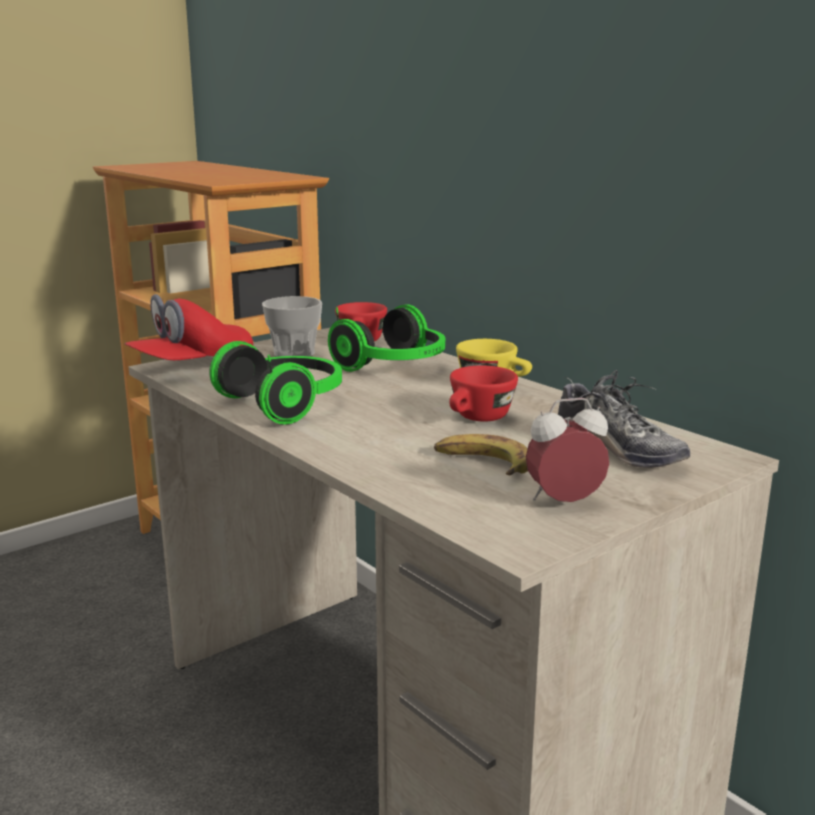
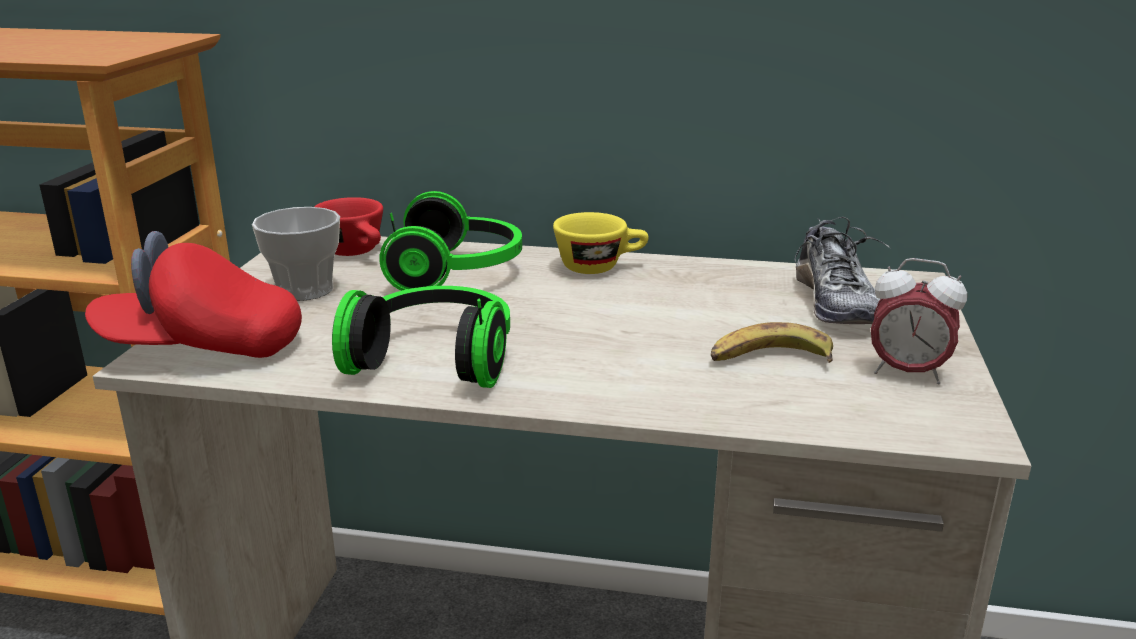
camera: 40 degrees left, 5 degrees up
red cap [125,294,253,360] -> red cap turned 75 degrees clockwise [85,231,302,358]
red cup [449,366,518,422] -> none
alarm clock [526,398,609,502] -> alarm clock turned 105 degrees counterclockwise [871,258,967,384]
shoe [558,370,690,468] -> shoe turned 75 degrees clockwise [794,217,890,324]

